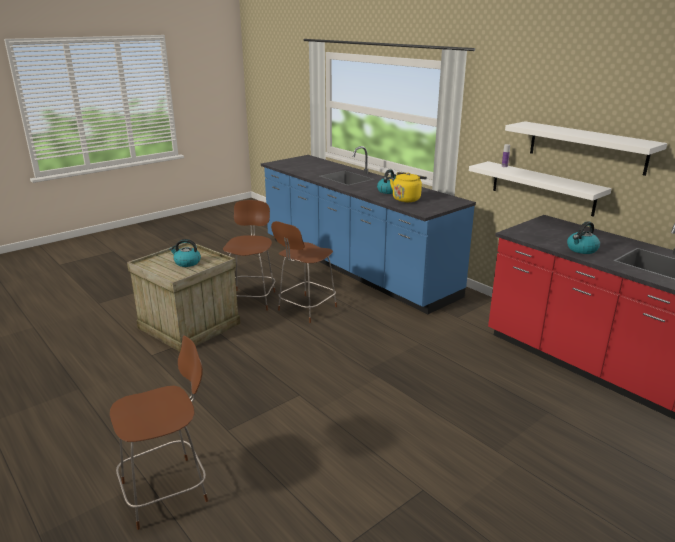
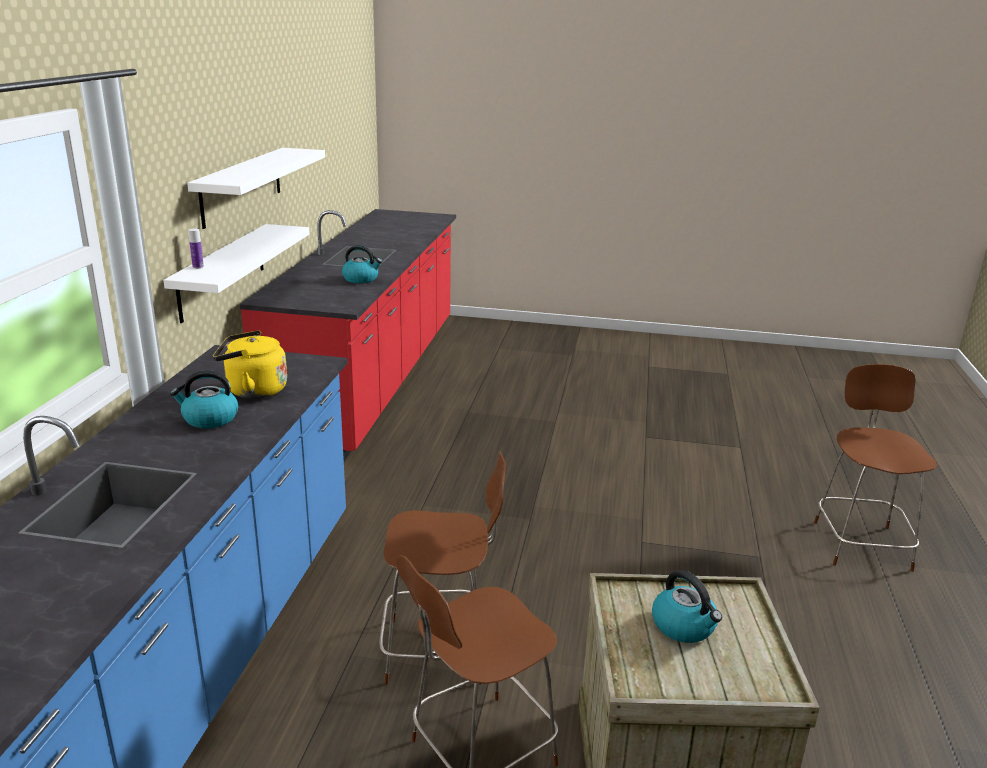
camera: 130 degrees left, 0 degrees up
brown chair [110,336,208,530] -> brown chair turned 75 degrees clockwise [814,364,937,572]

